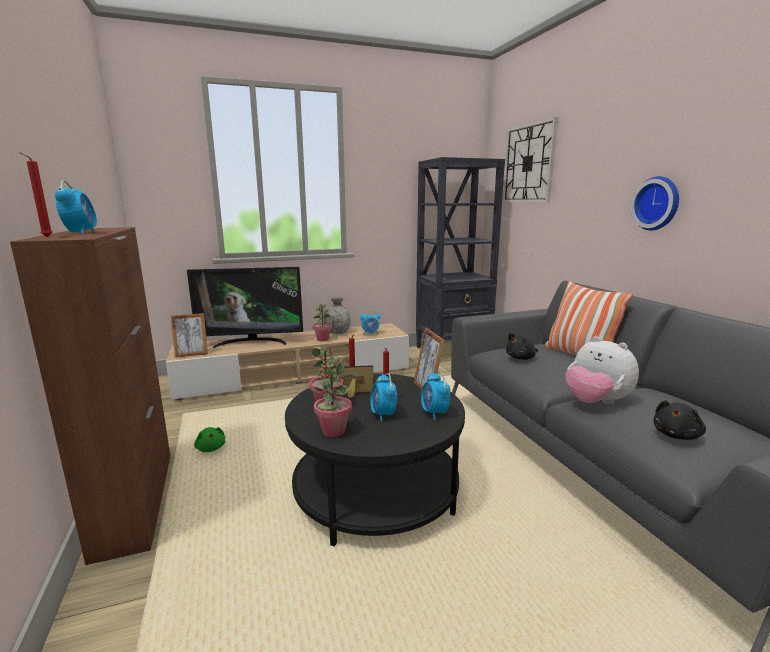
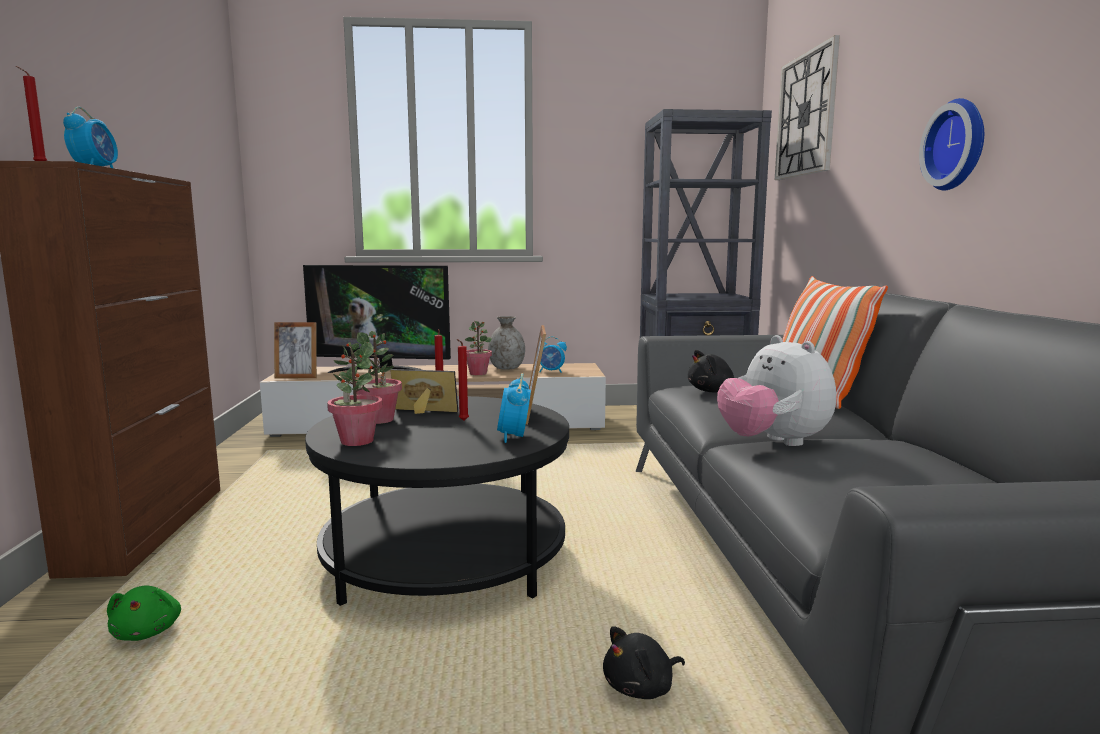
camera: 15 degrees right, 5 degrees down
green plush toy [194,427,225,452] -> green plush toy moved to [107,585,181,641]
alarm clock [370,373,397,422] -> none
black plush toy [653,400,706,440] -> black plush toy moved to [603,626,685,699]

